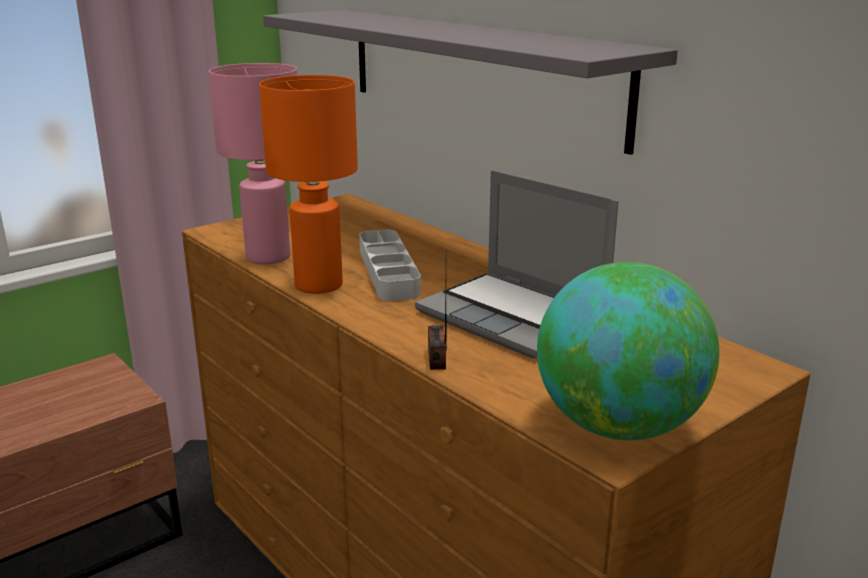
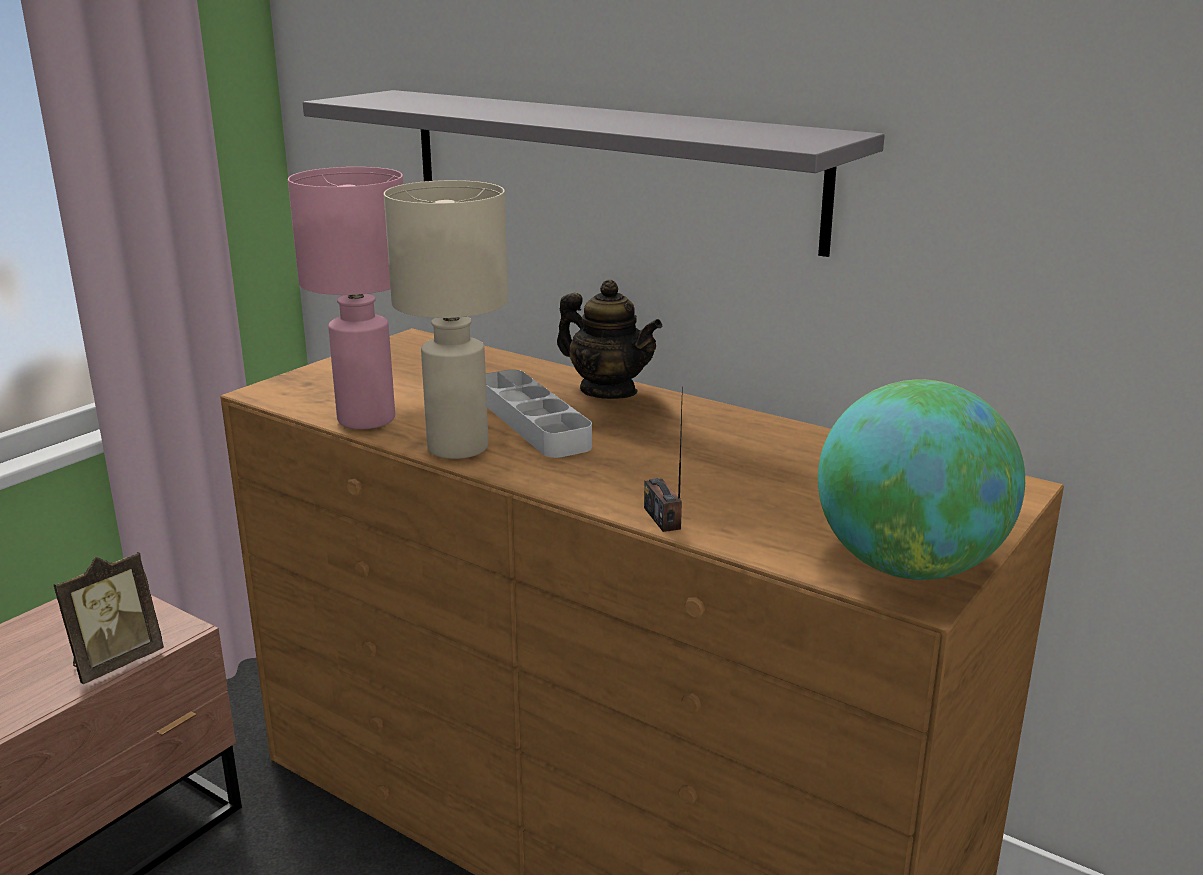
camera: 15 degrees left, 0 degrees up
orange table lamp [259,75,358,294] -> beige table lamp [384,180,508,459]
laptop [415,171,619,359] -> none
none -> picture frame [53,552,164,684]
none -> teapot [557,280,662,399]

